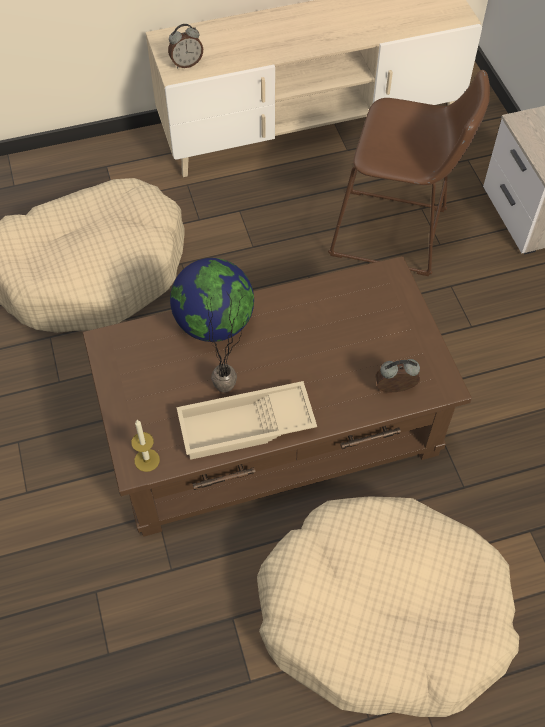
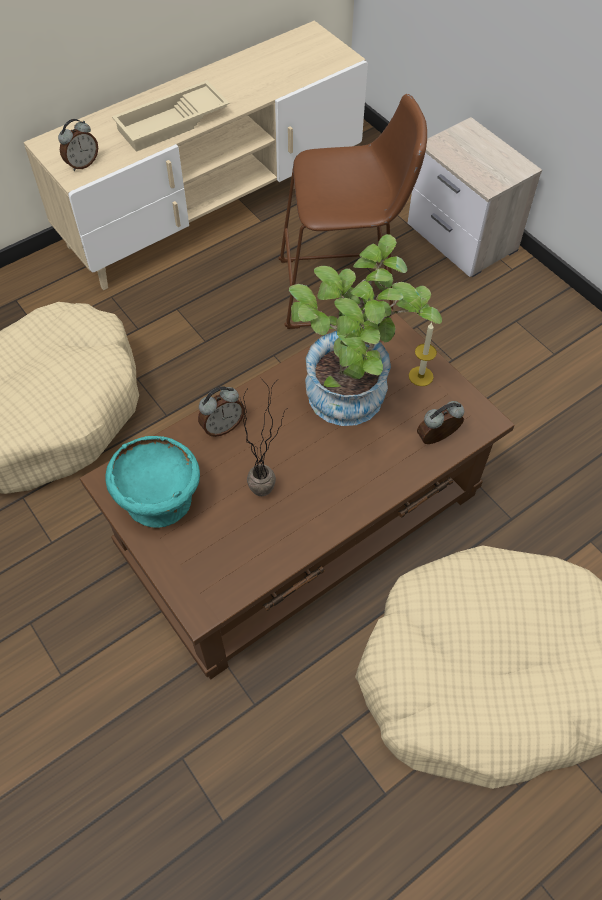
camera: 20 degrees left, 0 degrees up
candle [131,420,160,472] -> candle moved to [409,323,437,386]
globe [170,258,254,342] -> alarm clock [198,386,244,437]
beige tray [176,381,317,460] -> beige tray moved to [112,80,229,152]
none -> turquoise bowl [105,436,200,528]
none -> potted plant [289,234,442,426]

